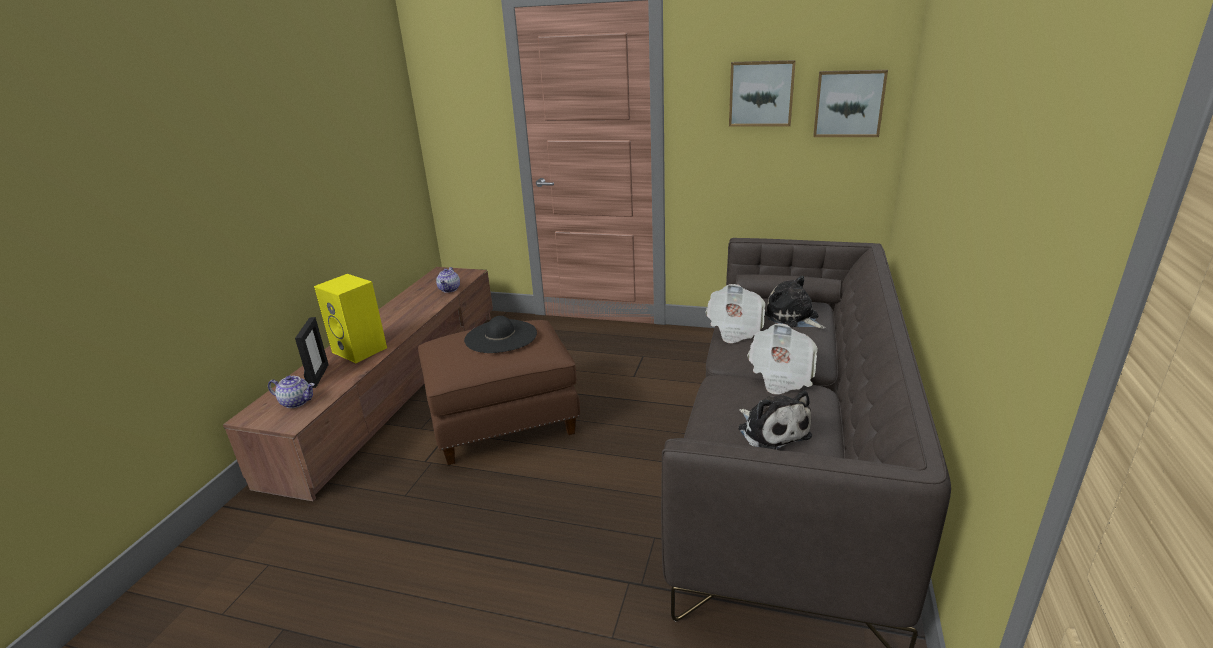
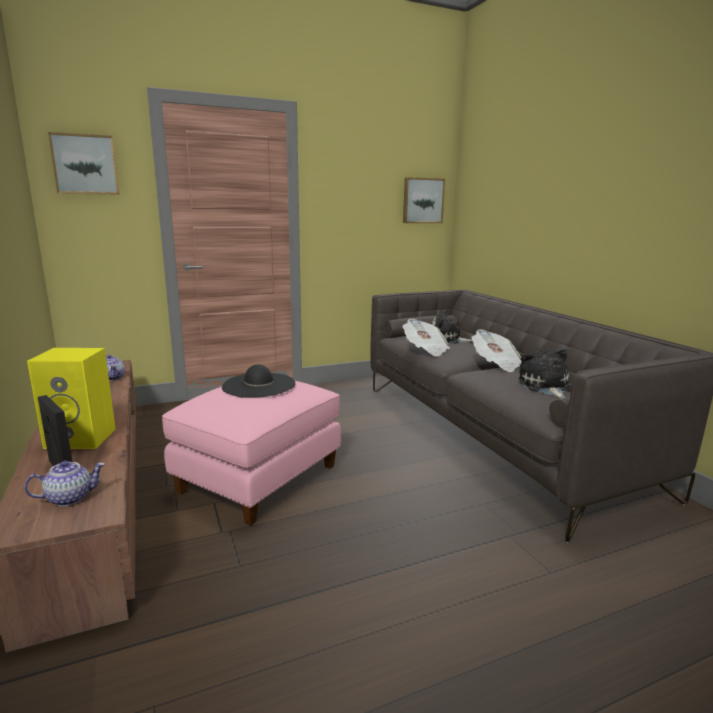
camera: 40 degrees left, 10 degrees down
brown ottoman [418,320,580,465] -> pink ottoman [162,381,341,526]
picture [729,60,796,127] -> picture moved to [48,132,120,195]
plush toy [738,391,812,450] -> plush toy turned 120 degrees counterclockwise [518,348,572,399]

